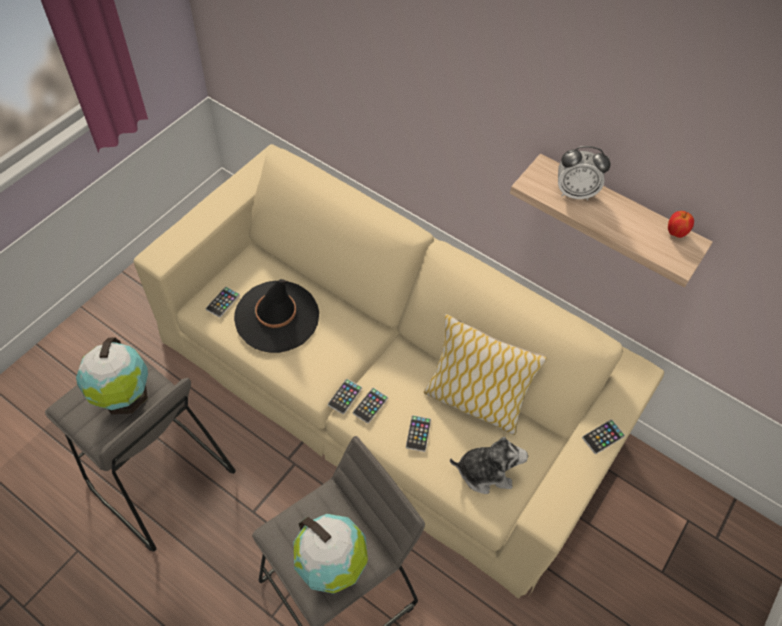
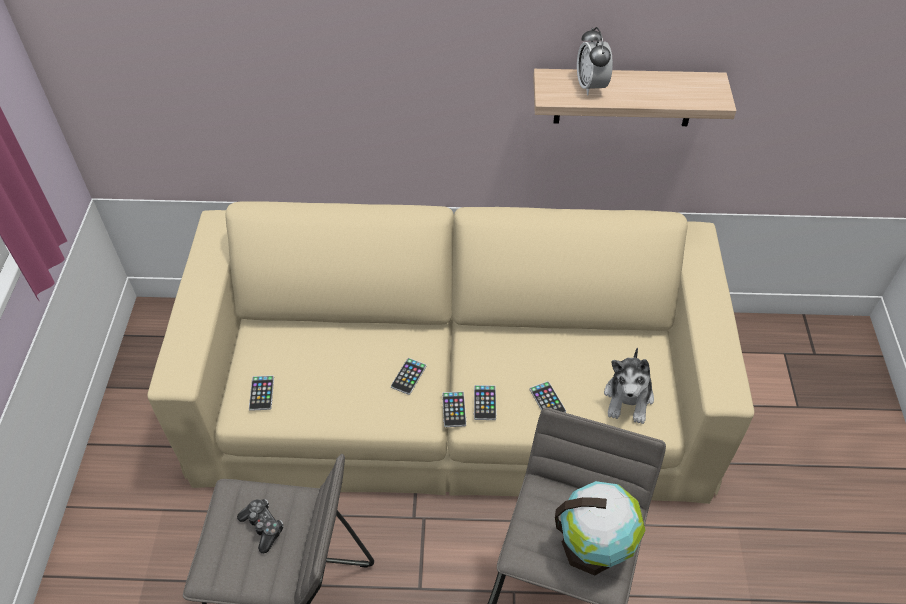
camera: 30 degrees left, 5 degrees down
globe [76,337,148,414] -> game controller [237,499,283,553]
black hat [234,279,319,353] -> none
pillow [424,314,547,435] -> none
plush toy [450,437,528,494] -> plush toy turned 135 degrees clockwise [604,347,654,424]
alarm clock [558,146,611,200] -> alarm clock turned 105 degrees clockwise [577,27,613,95]
phone [582,419,625,454] -> phone moved to [391,358,427,395]
apple [668,211,694,238] -> none

